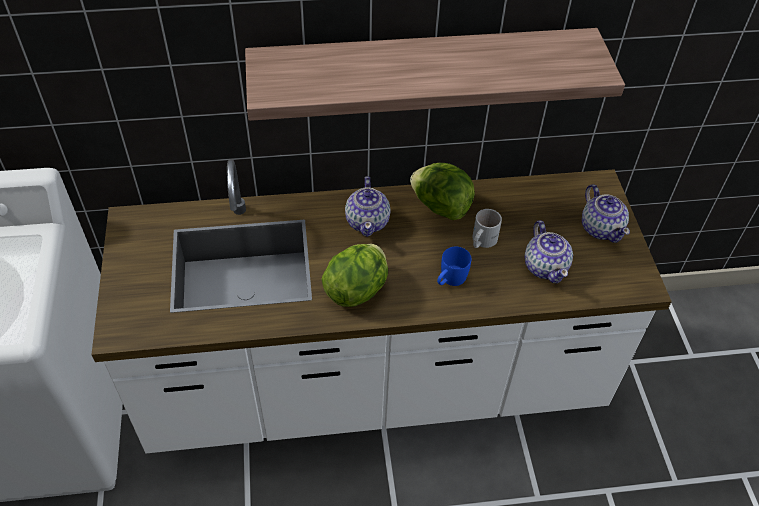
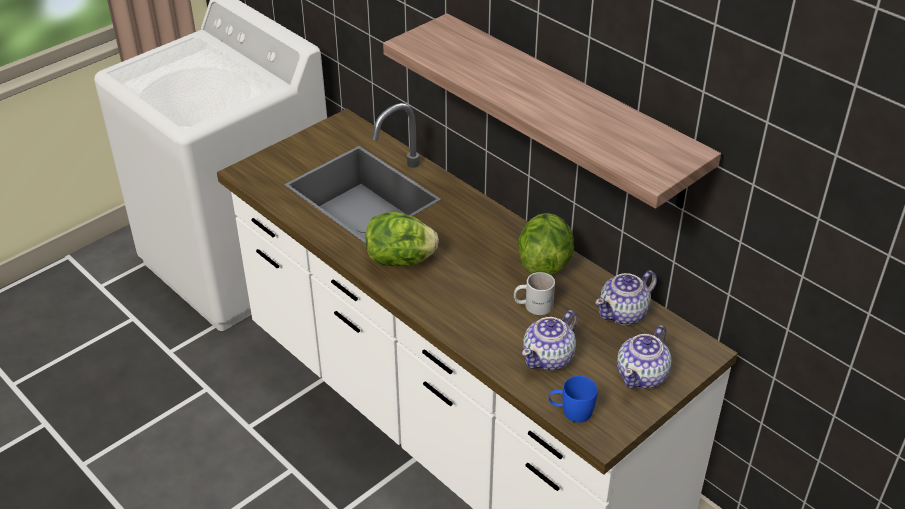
camera: 55 degrees right, 10 degrees down
teapot [345,176,390,237] -> teapot moved to [595,270,657,325]
blue mug [437,247,471,286] -> blue mug moved to [549,376,598,423]

